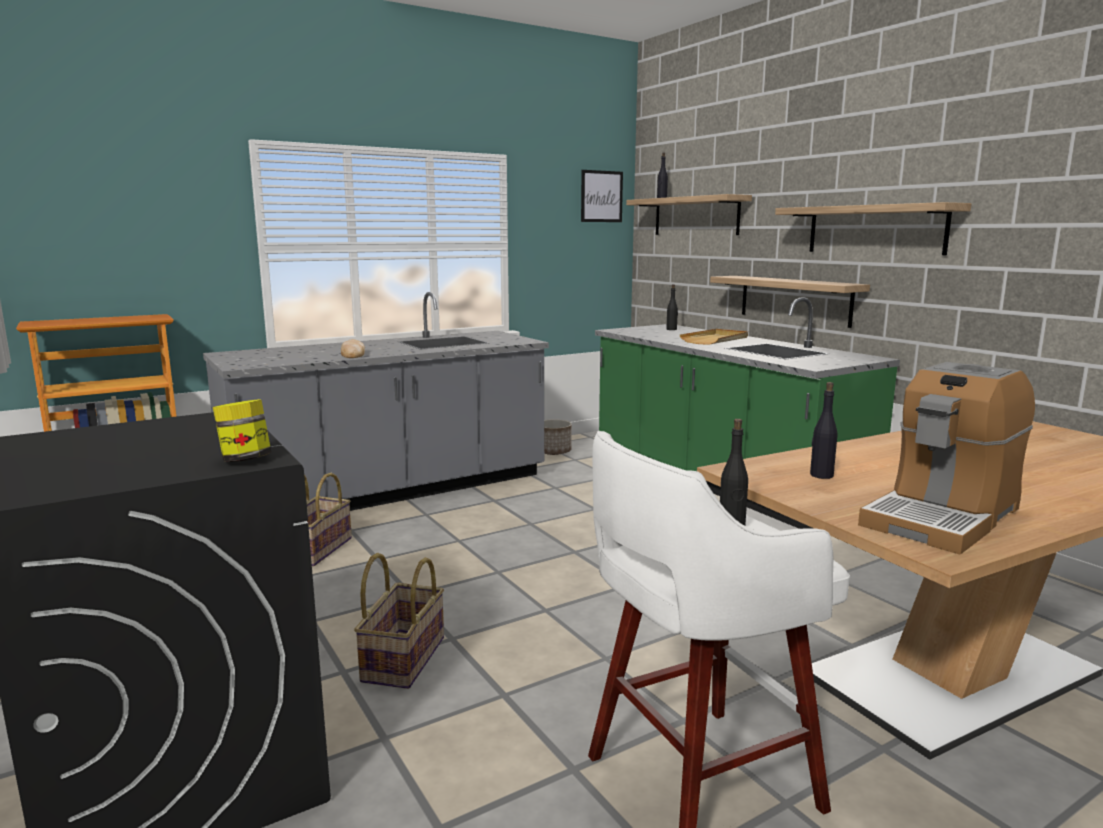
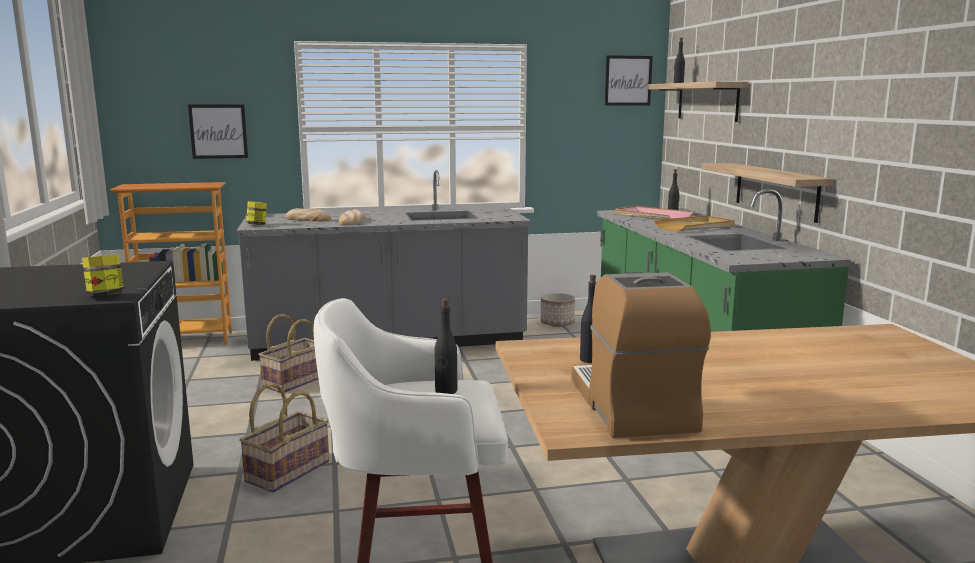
camera: 20 degrees right, 0 degrees up
shelf [775,202,972,255] -> none
coffee machine [858,362,1035,555] -> coffee machine turned 105 degrees clockwise [572,272,711,438]
none -> picture [188,105,248,159]
none -> jar [246,201,267,225]
none -> bread [286,208,331,221]
none -> pink tray [615,206,693,219]

